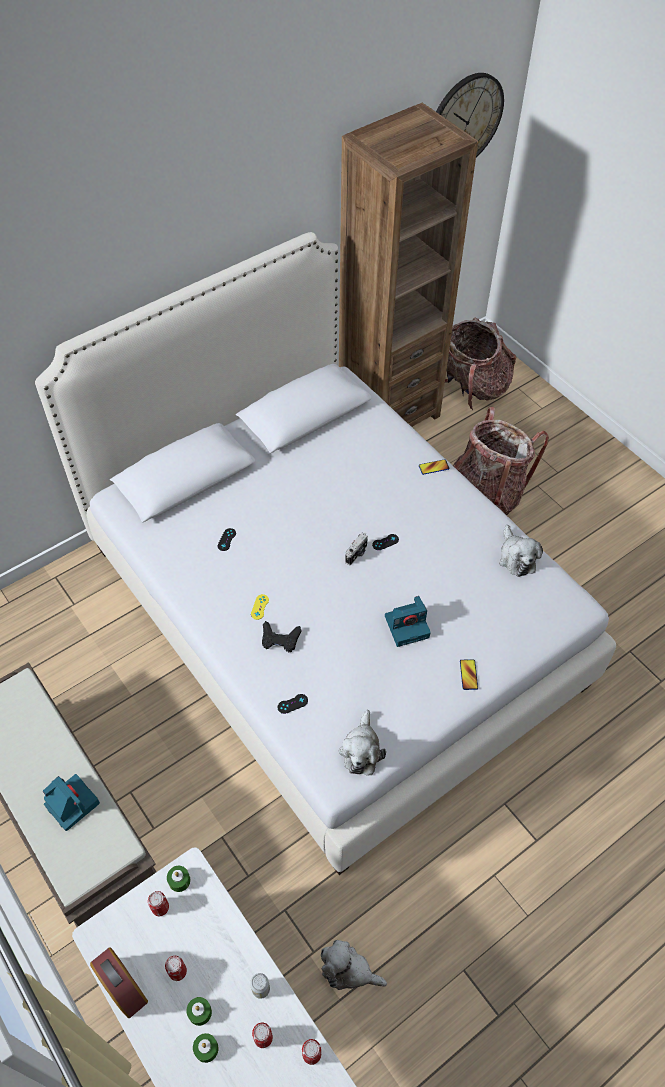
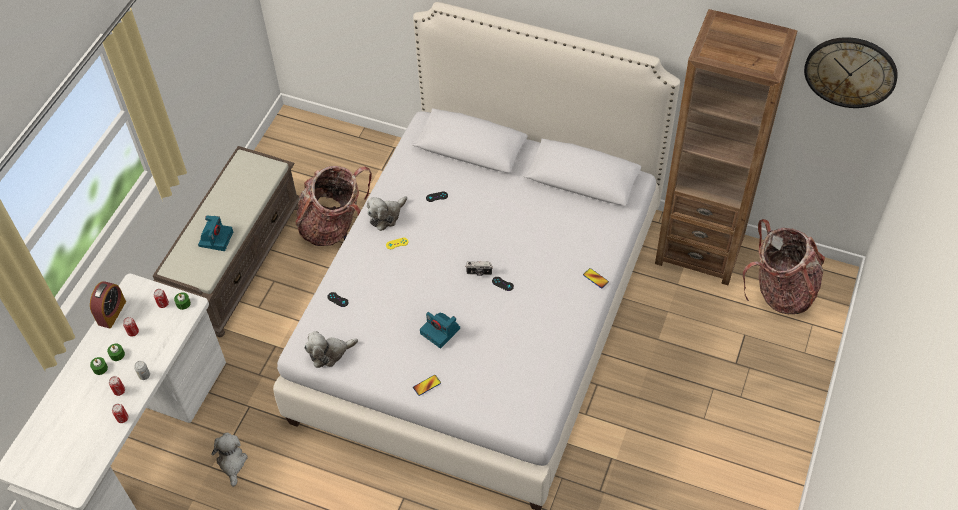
camera: 60 degrees right, 0 degrees up
black game controller [262,621,302,652] -> none
backpack [453,407,549,515] -> backpack moved to [296,166,372,246]
plush toy [499,525,543,577] -> plush toy moved to [367,196,407,231]

